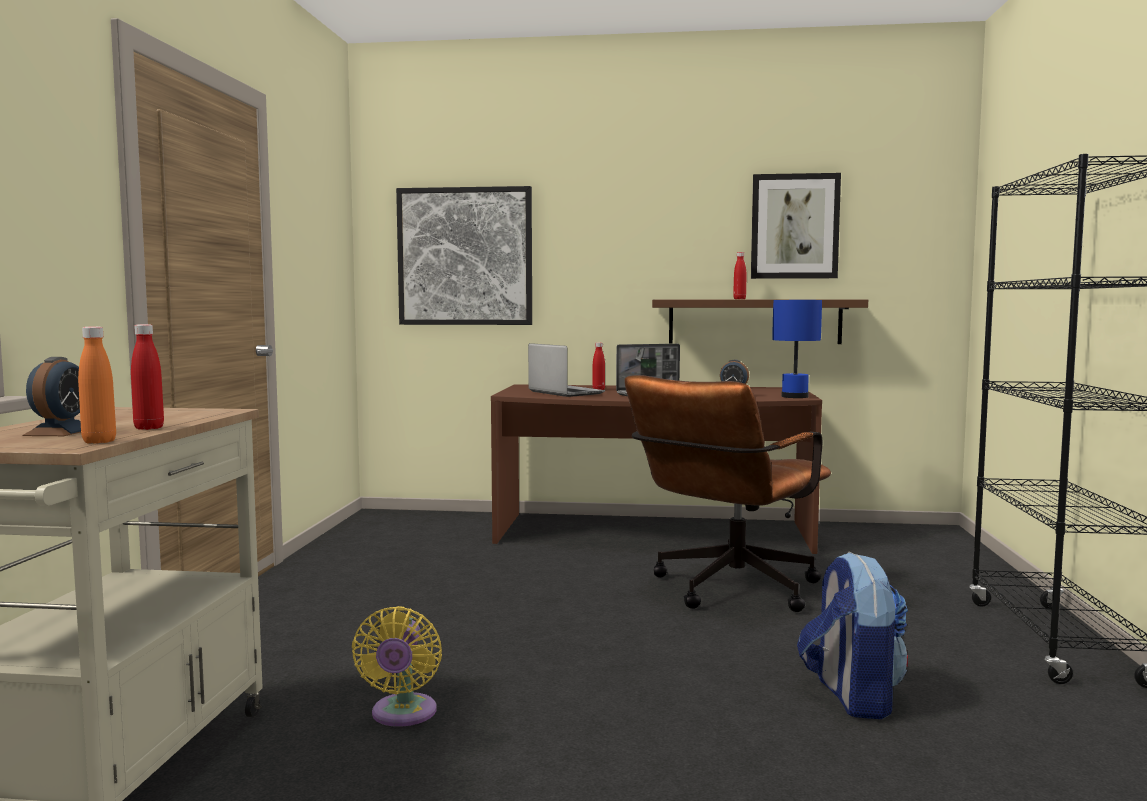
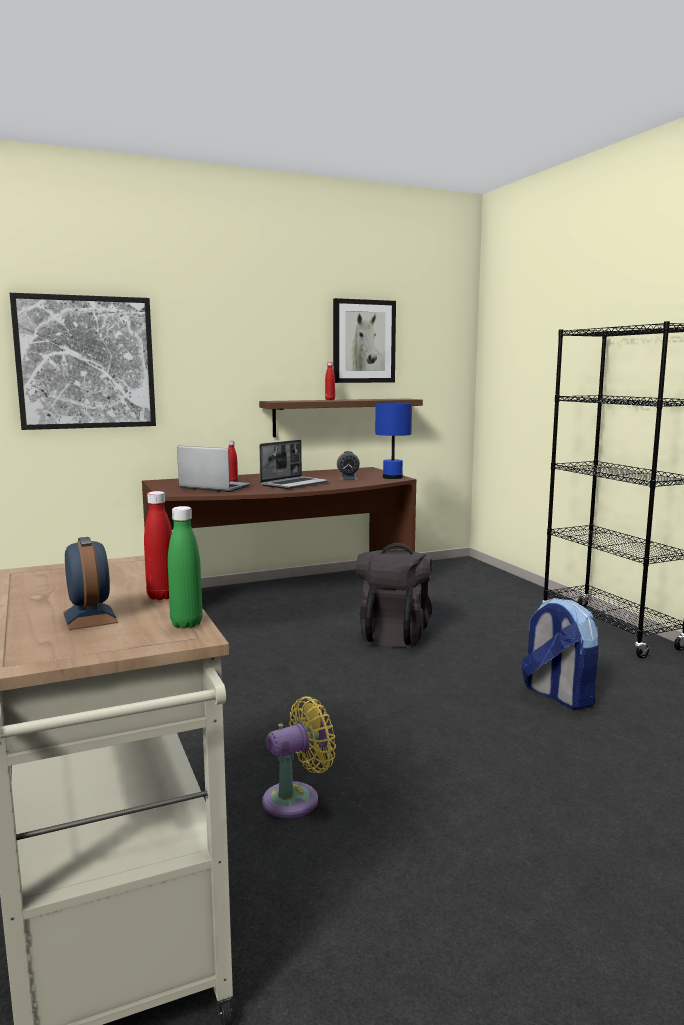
camera: 30 degrees left, 5 degrees up
orange bottle [78,326,116,444] -> green bottle [168,506,203,628]
yellow fan [352,606,442,727] -> yellow fan turned 90 degrees counterclockwise [262,696,336,818]
brown office chair [624,375,831,612] -> black backpack [356,543,433,648]

